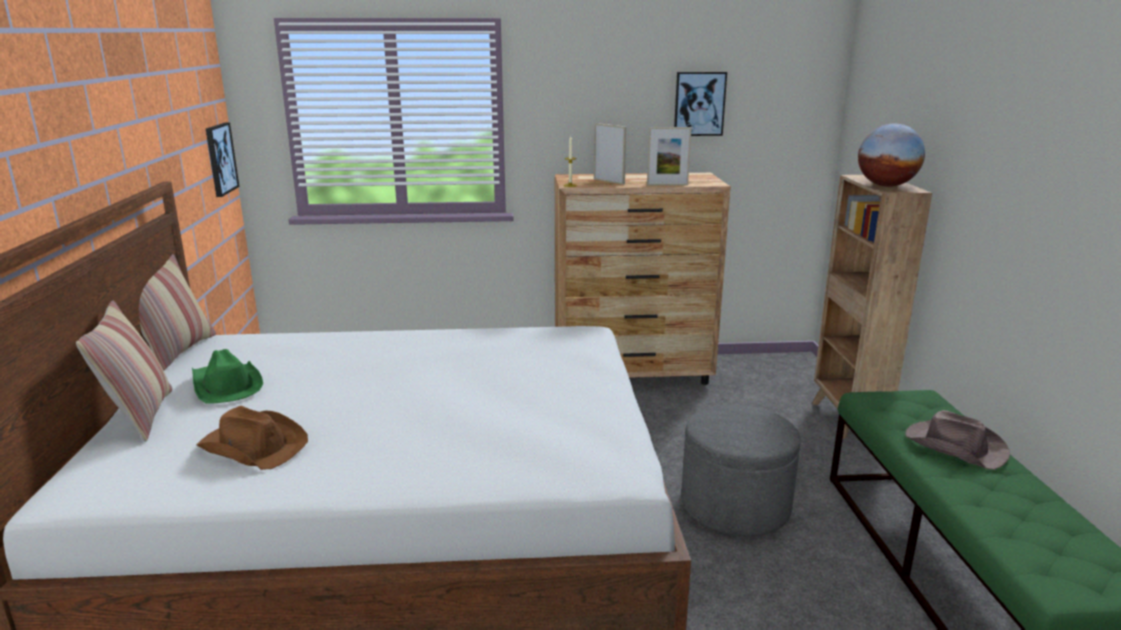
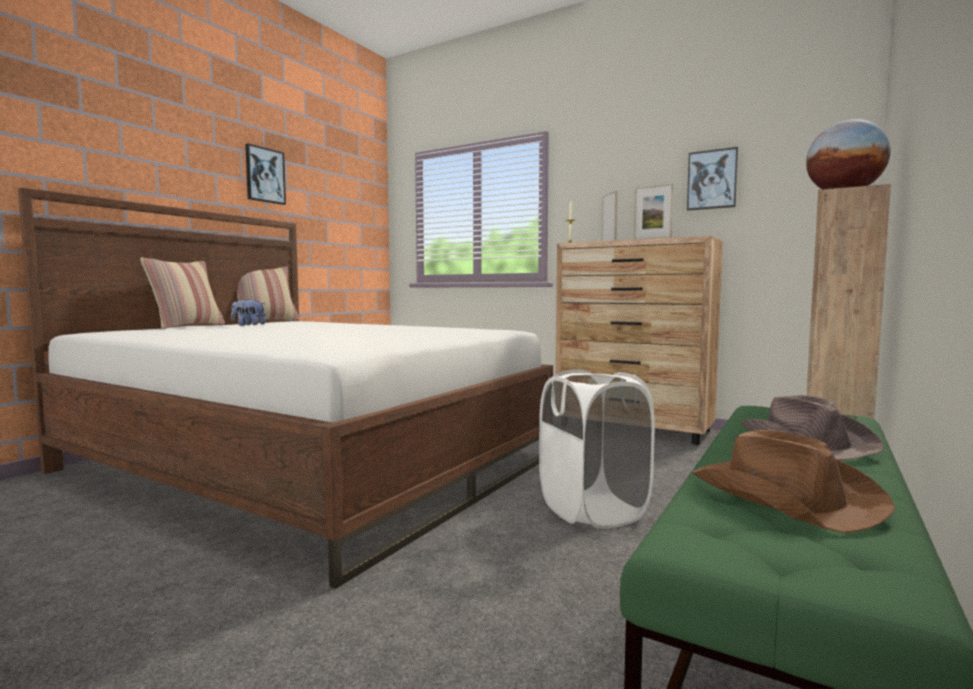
camera: 35 degrees right, 15 degrees down
green hat [192,349,263,404] -> plush toy [231,299,266,326]
brown hat [197,406,308,470] -> brown hat moved to [692,430,895,533]
picture [206,122,239,197] -> picture moved to [245,144,286,205]
grey ottoman [681,404,801,536] -> white laundry basket [539,370,655,529]

